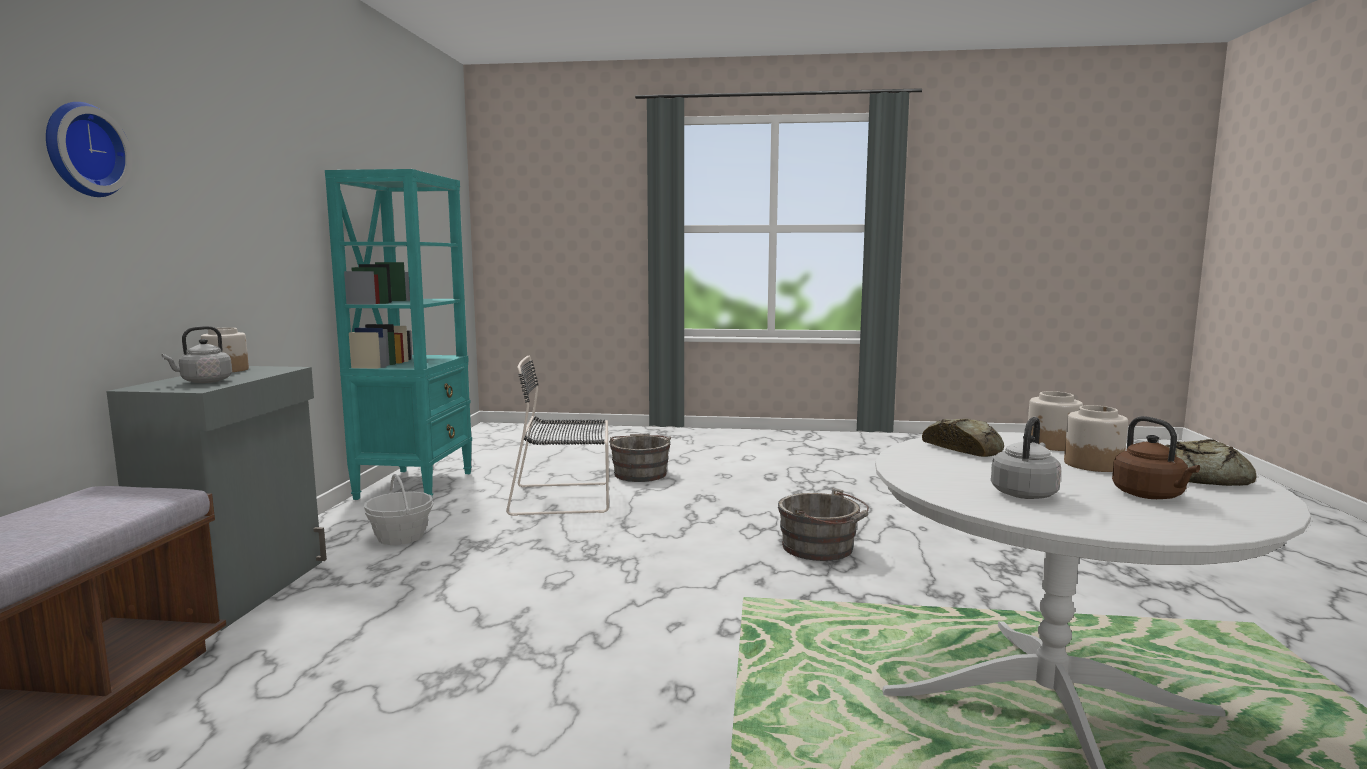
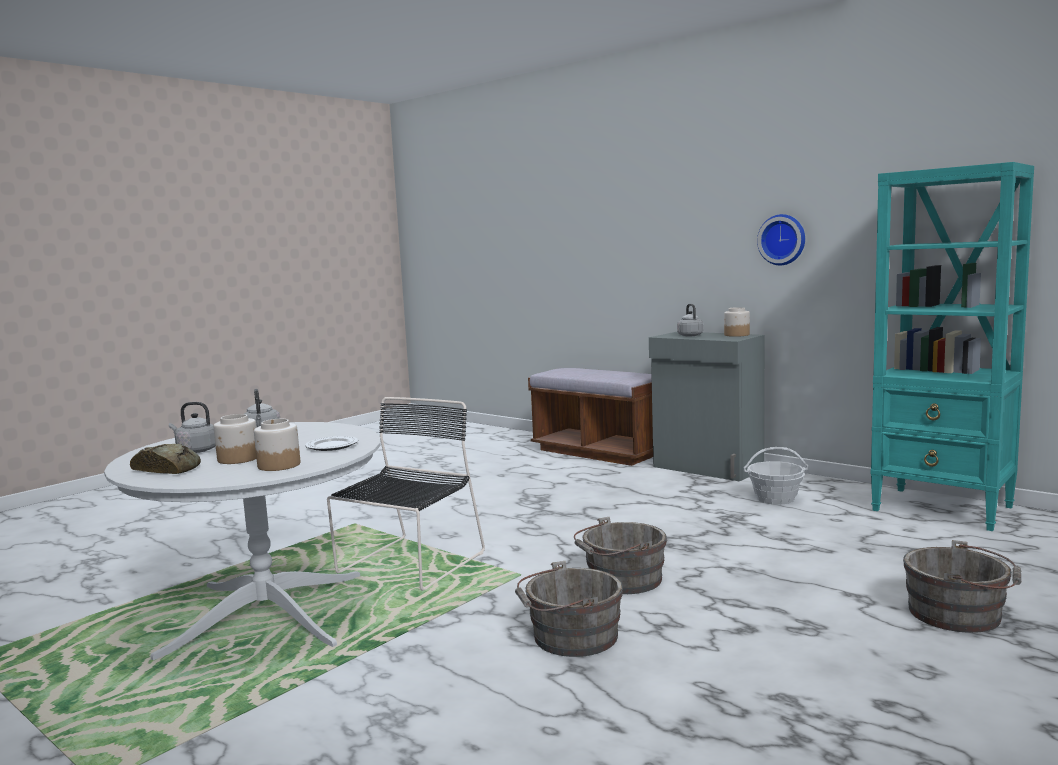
camera: 125 degrees right, 0 degrees up
wall clock [46,102,132,197] -> wall clock moved to [757,214,805,265]
black chair [506,356,609,516] -> black chair moved to [327,397,485,591]
bread [922,419,1004,457] -> plate [305,436,358,451]
brown kettle [1112,416,1200,499] -> grey kettle [169,402,216,453]
none -> grey bucket [574,517,667,594]

